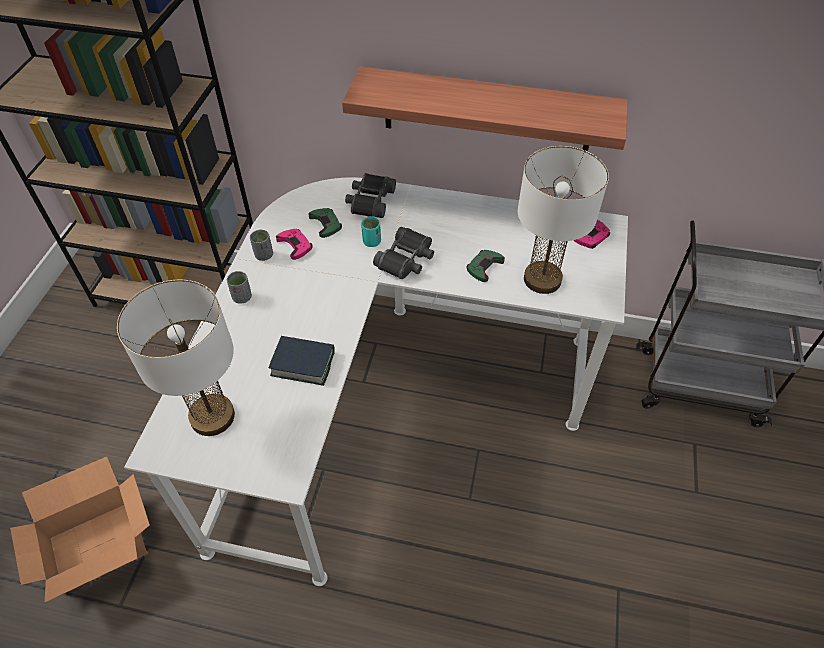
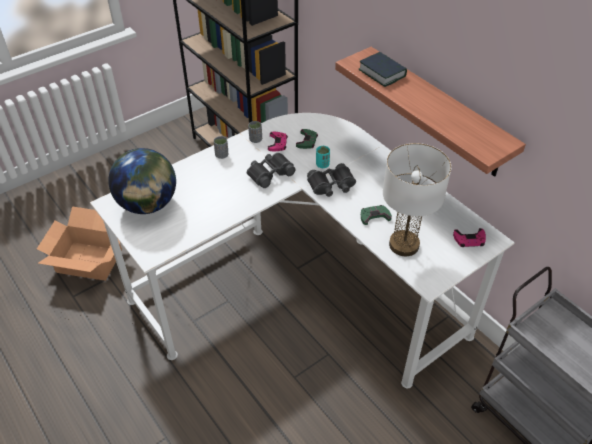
camera: 40 degrees right, 5 degrees down
table lamp [117,280,235,436] -> globe [108,148,176,214]
book [269,336,335,386] -> book moved to [359,52,407,87]
black binoculars [345,173,396,218] -> black binoculars moved to [247,153,296,188]

